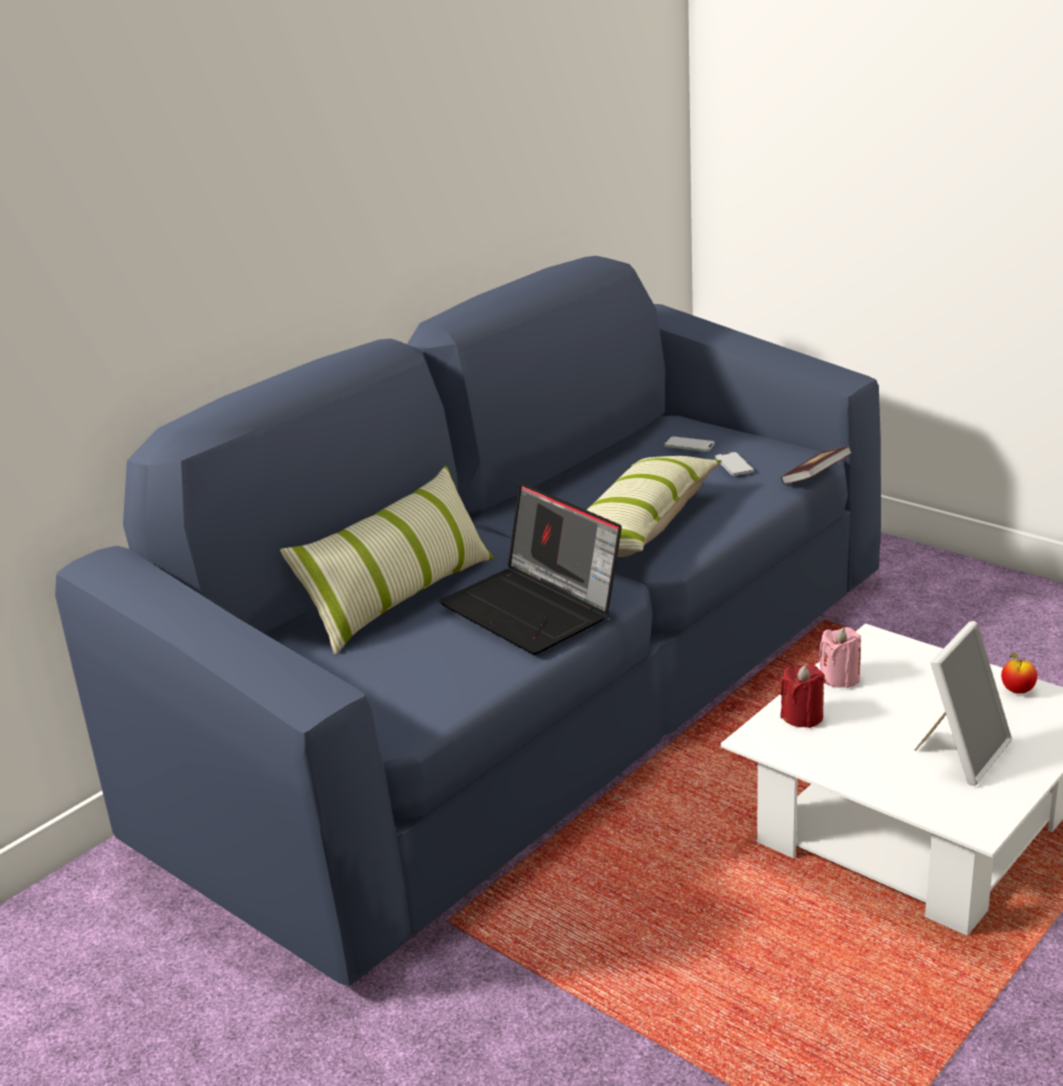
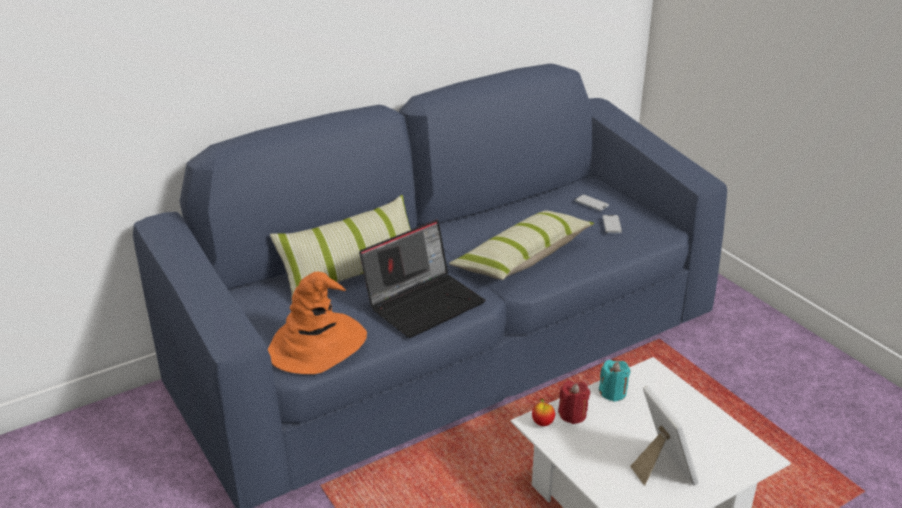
camera: 15 degrees right, 5 degrees up
laptop [439,483,622,655] -> laptop turned 105 degrees counterclockwise [359,220,485,338]
book [781,446,853,484] -> none
pink candle [819,627,861,688] -> turquoise candle [599,360,631,402]
picture frame [915,621,1012,786] -> picture frame turned 75 degrees counterclockwise [630,386,699,486]
apple [1001,653,1037,694] -> apple moved to [532,398,555,426]
none -> orange hat [268,272,367,374]

